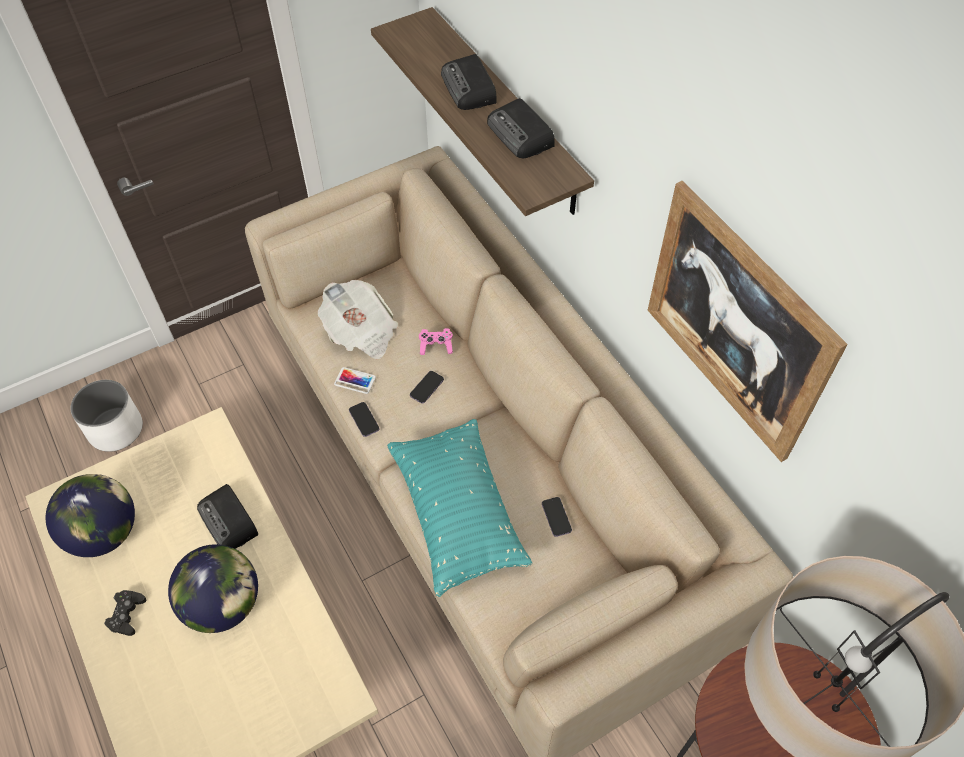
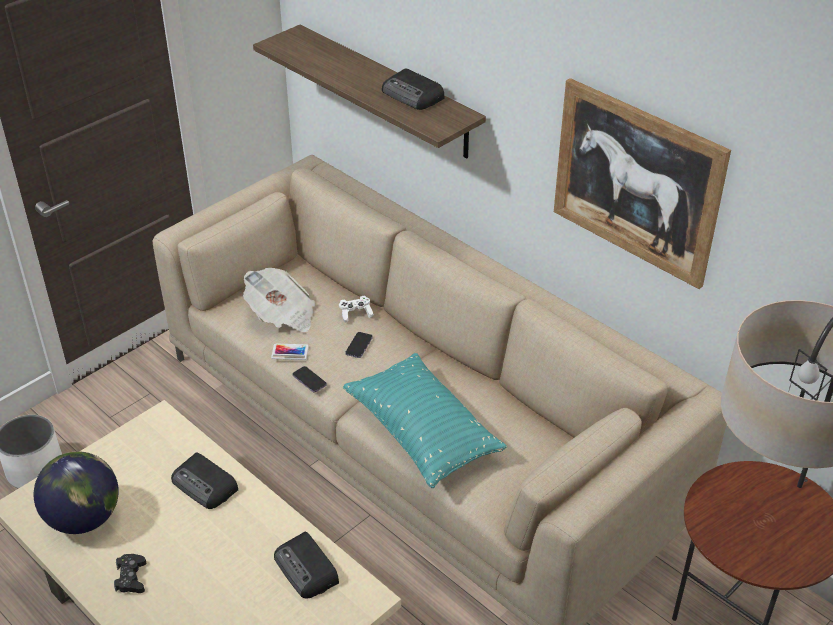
camera: 15 degrees left, 15 degrees down
globe [168,544,258,633] -> none
pink game controller [419,328,453,355] -> white game controller [339,296,374,323]
radio [441,54,497,110] -> radio moved to [274,532,339,599]
phone [542,497,572,537] -> none

